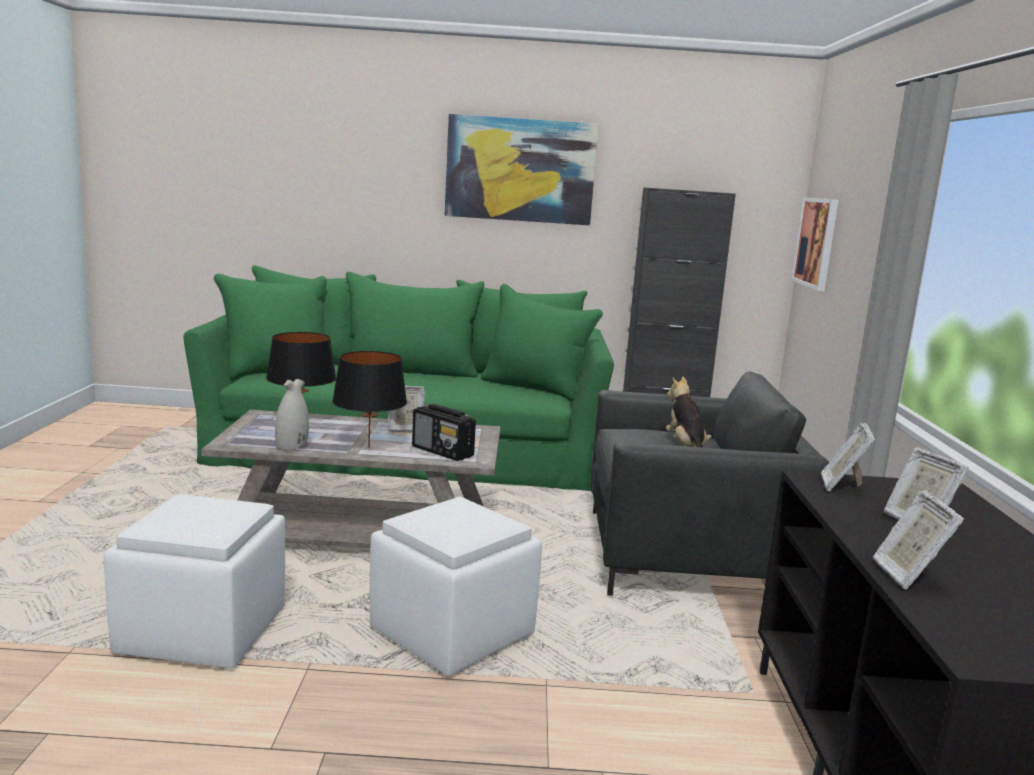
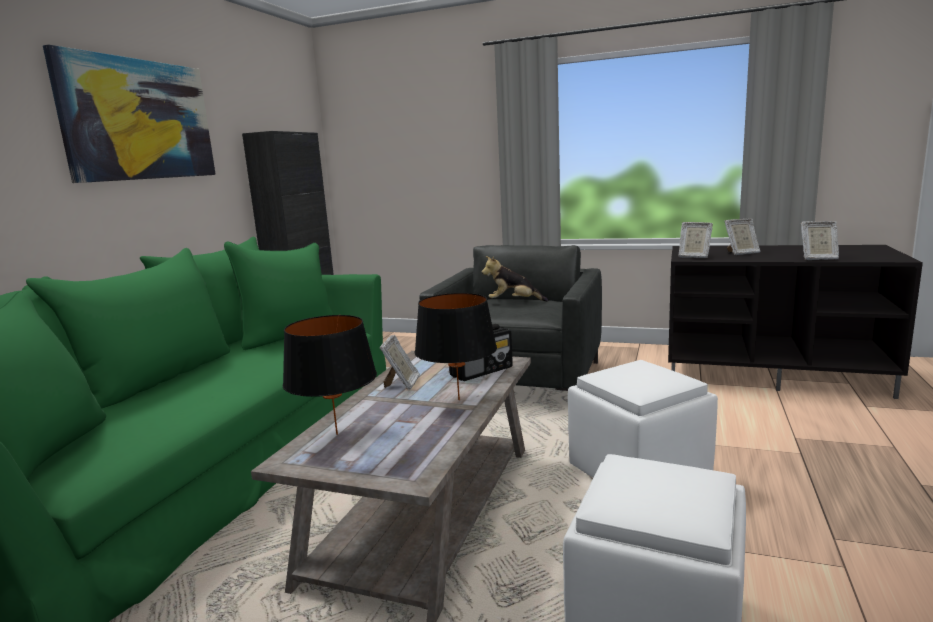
camera: 70 degrees left, 0 degrees up
white vase [275,379,309,452] -> none
picture [791,197,839,291] -> none

